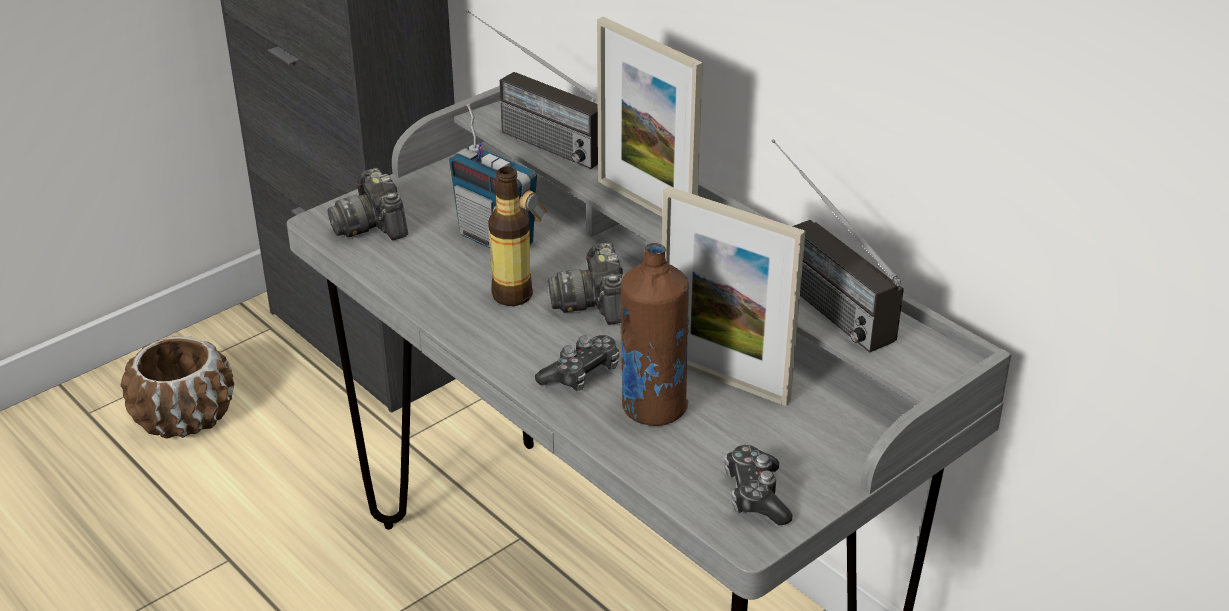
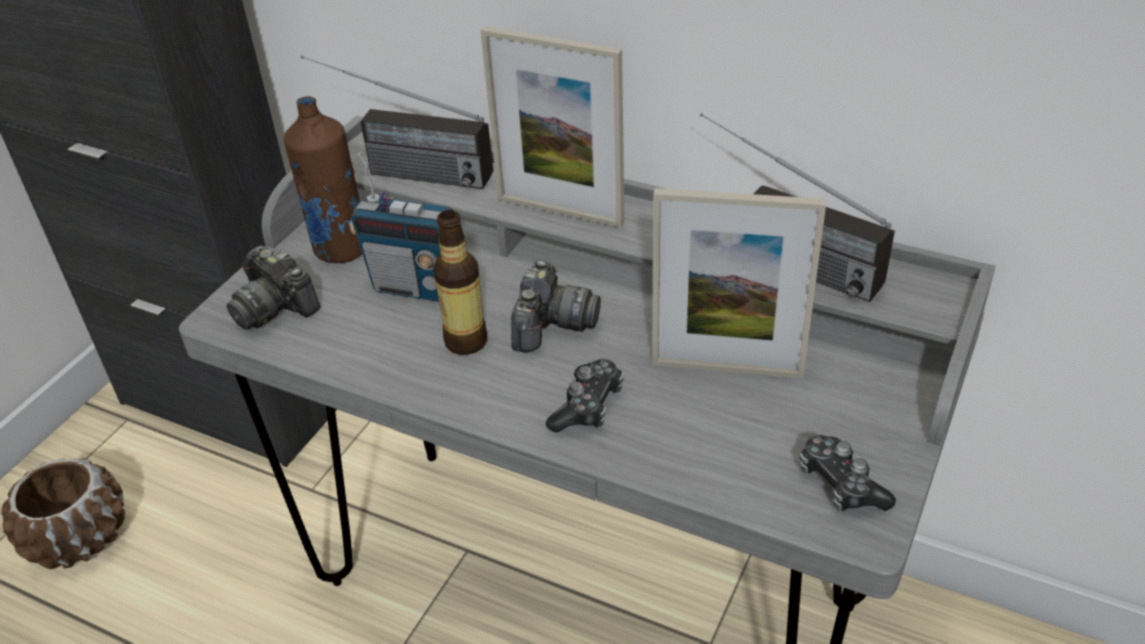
camera: 20 degrees left, 5 degrees up
camera [548,242,623,324] -> camera turned 135 degrees counterclockwise [511,260,601,353]
brown bottle [621,243,689,426] -> brown bottle moved to [284,96,362,263]

